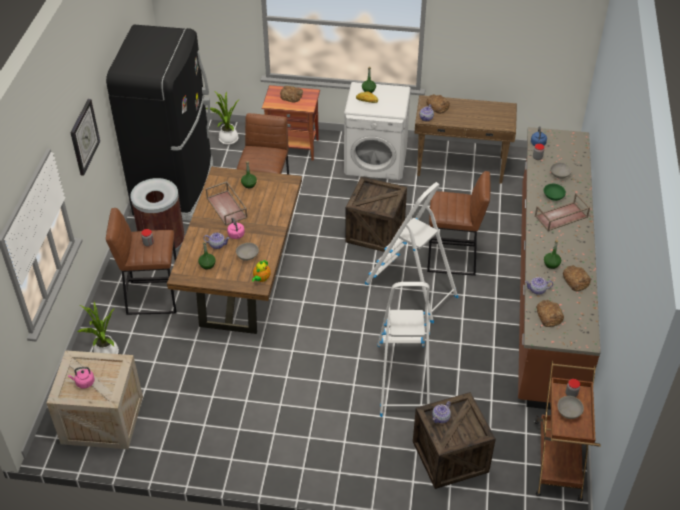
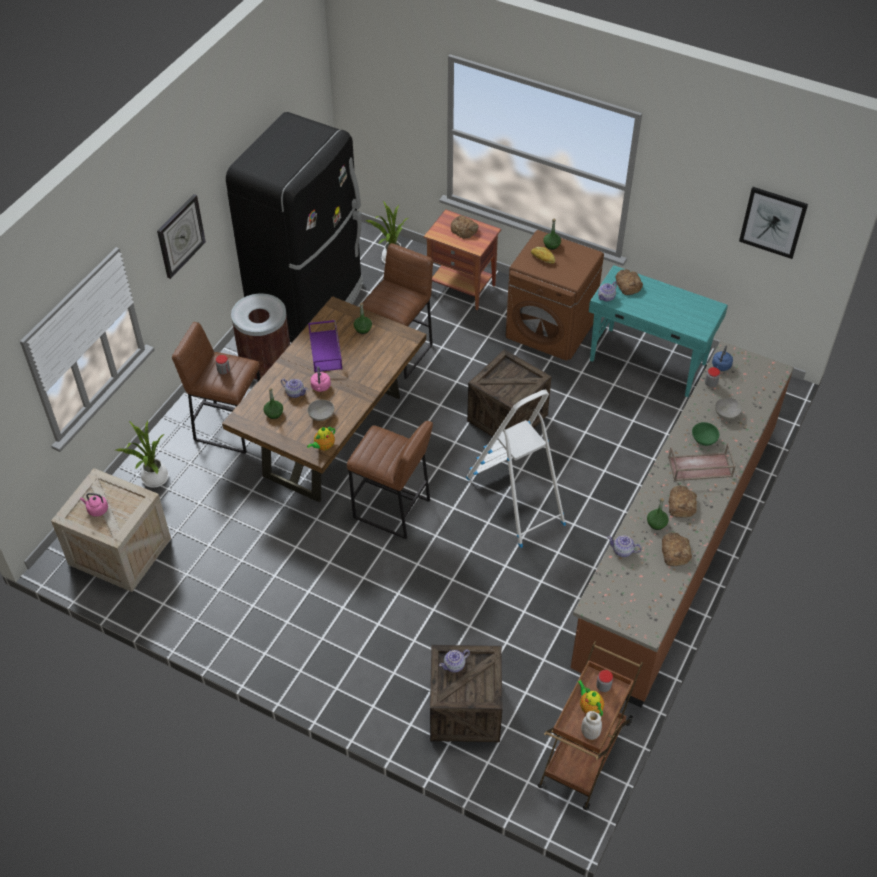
camera: 20 degrees right, 5 degrees up
brown tray [206,181,247,226] -> purple tray [308,320,342,372]
white washing machine [344,82,411,180] -> brown washing machine [506,230,604,360]
white step ladder [378,282,430,417] -> none
brown console table [415,95,517,184] -> turquoise console table [589,265,728,397]
brown stool [427,171,490,276] -> brown stool moved to [347,421,433,539]
bread [537,300,564,327] -> bread moved to [669,485,697,518]
grey bowl [557,396,584,419] -> teapot [577,680,604,716]
none -> white jar [581,711,602,740]
none -> picture [739,187,808,259]

